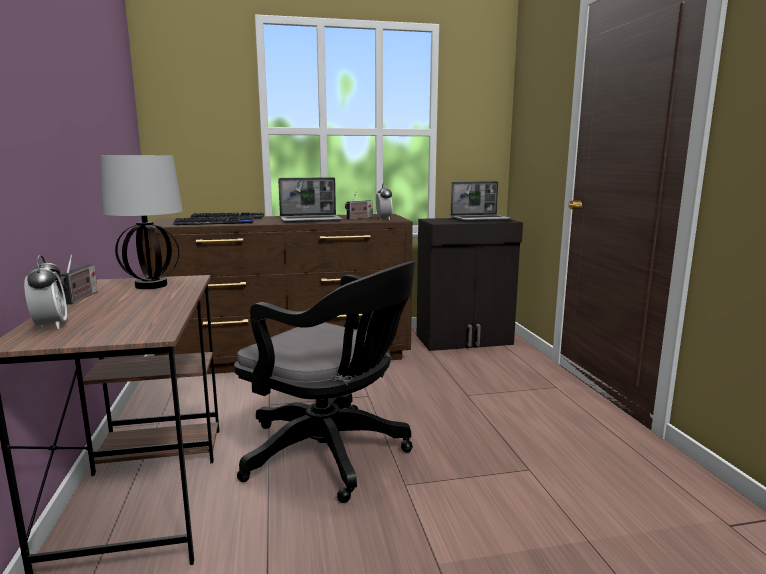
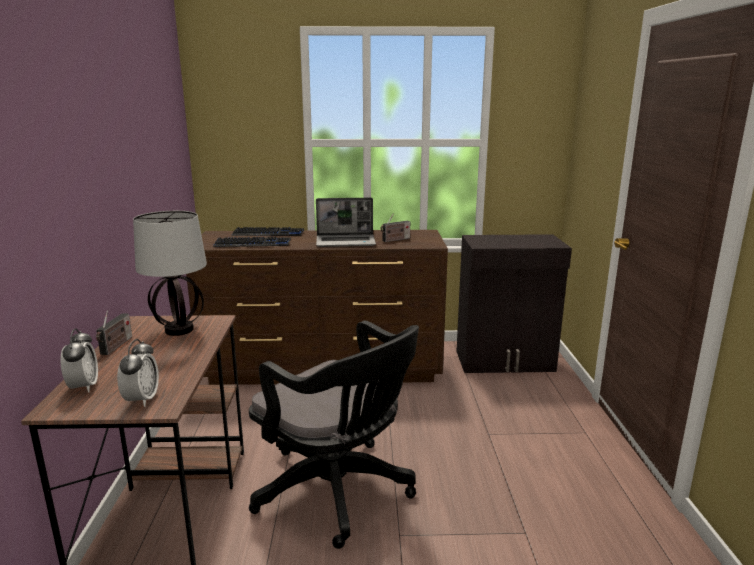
camera: 10 degrees right, 5 degrees up
alarm clock [376,183,393,221] -> alarm clock moved to [117,339,159,407]
laptop [450,181,512,222] -> none

